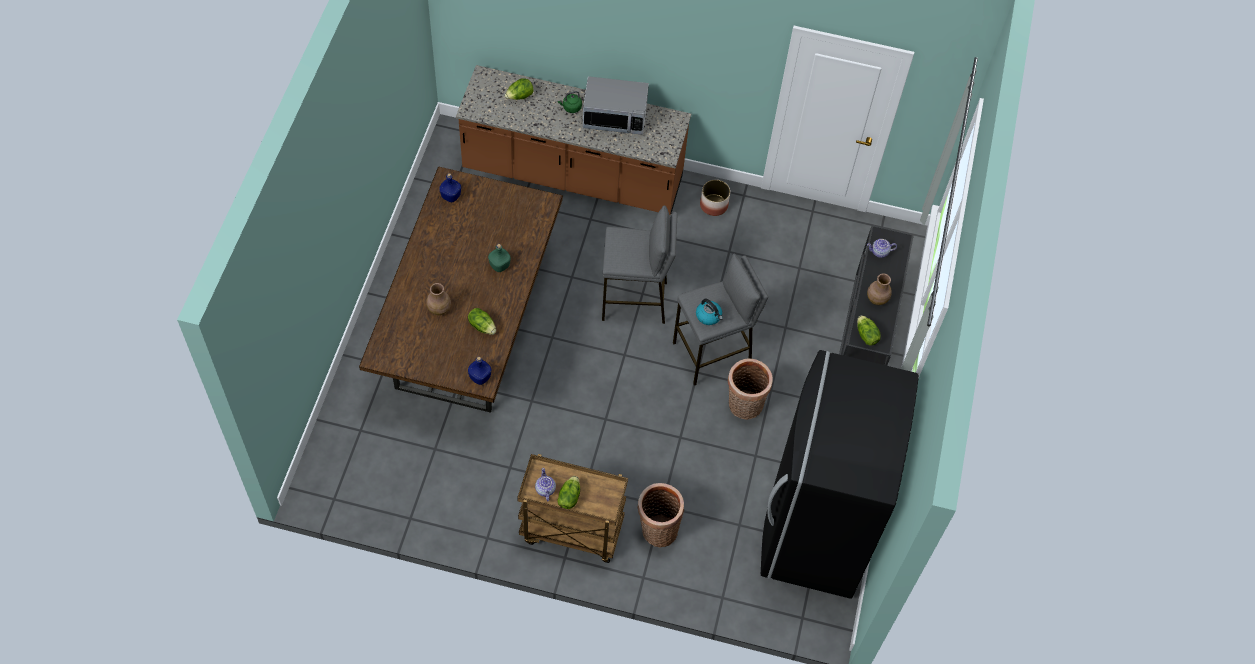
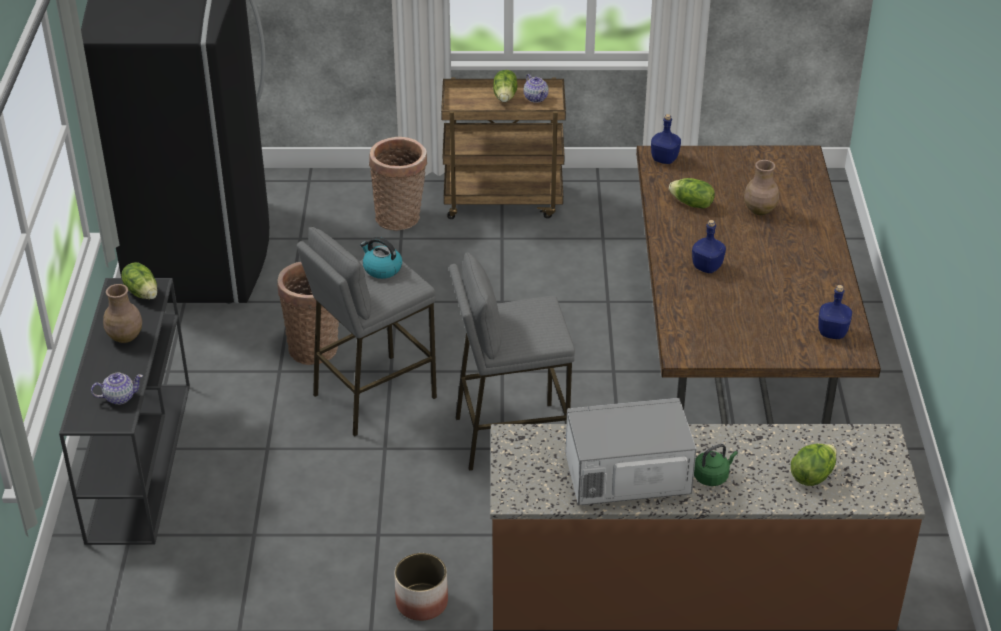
camera: 170 degrees right, 20 degrees down
green bottle [488,244,511,272] -> blue bottle [692,220,726,273]

